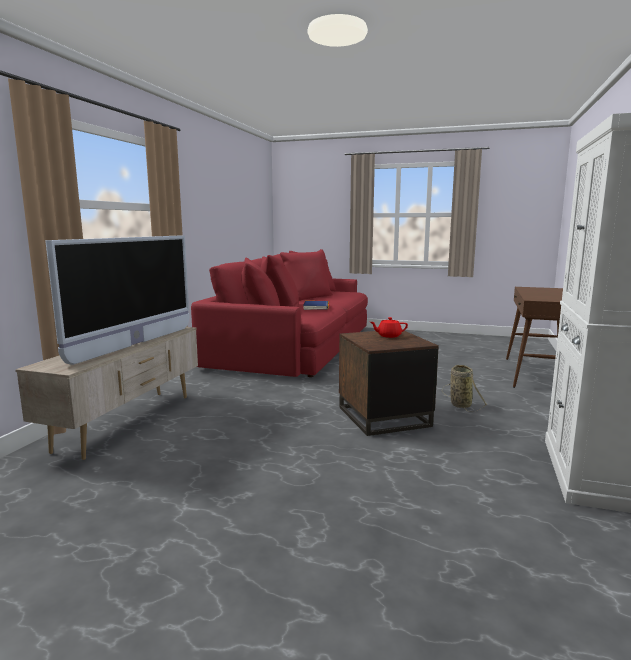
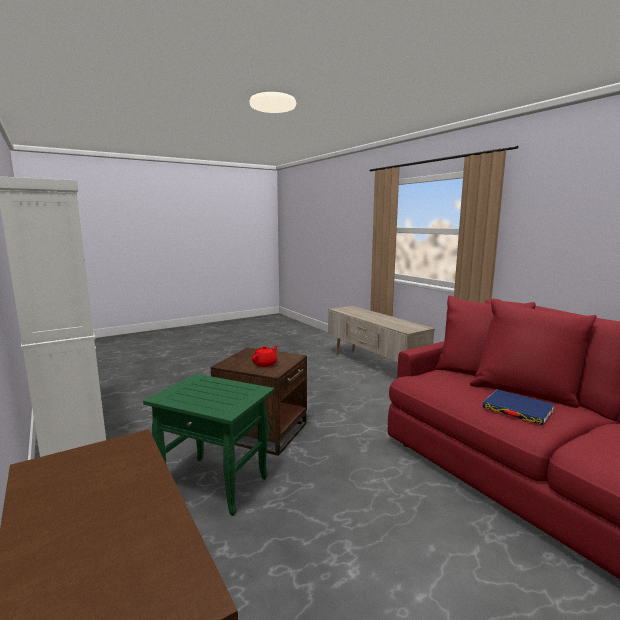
camera: 130 degrees right, 0 degrees up
television [45,235,189,365] -> none
basket [442,365,487,412] -> green side table [143,374,274,516]

